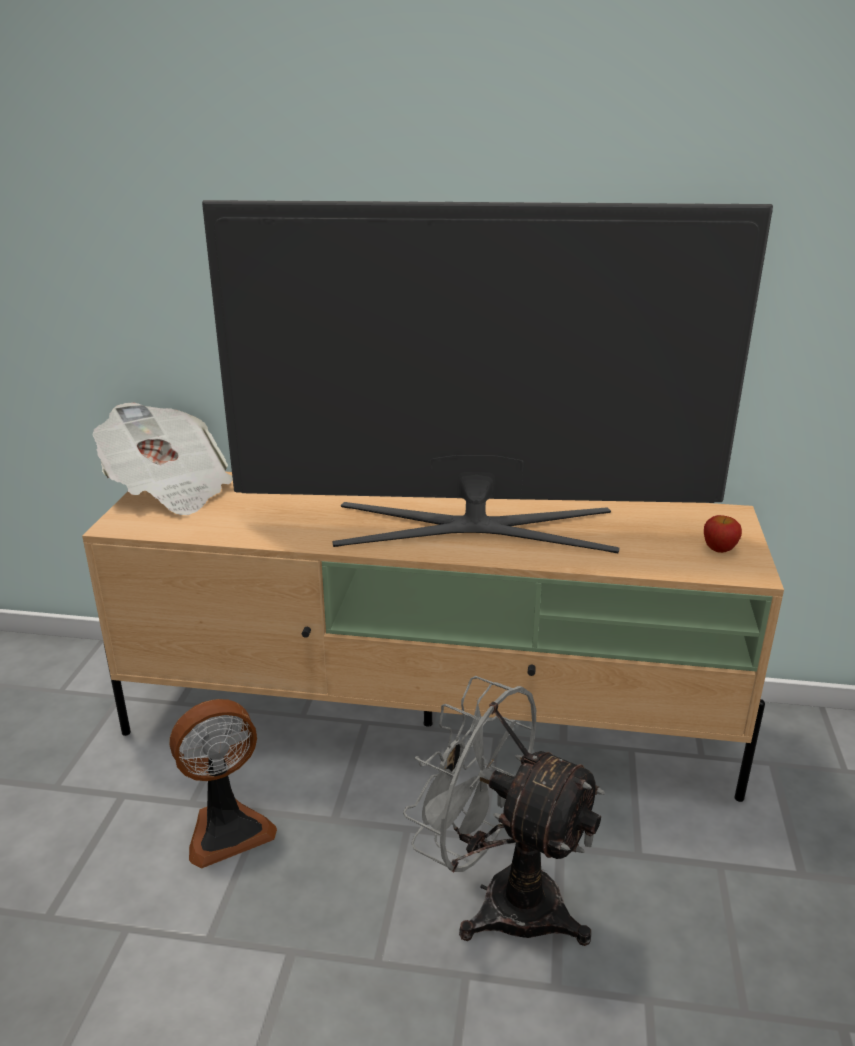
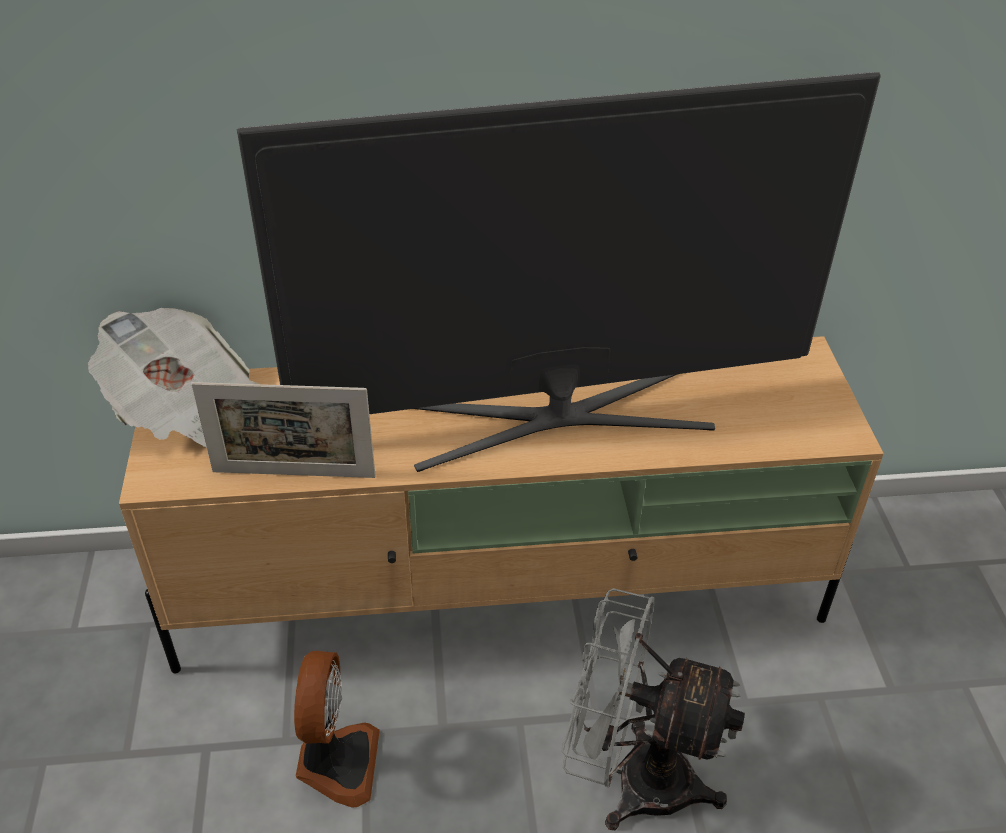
camera: 15 degrees left, 15 degrees up
fan [170,699,277,869] -> fan turned 45 degrees counterclockwise [294,651,380,808]
apple [704,515,742,553] -> none
none -> picture frame [191,382,376,478]

